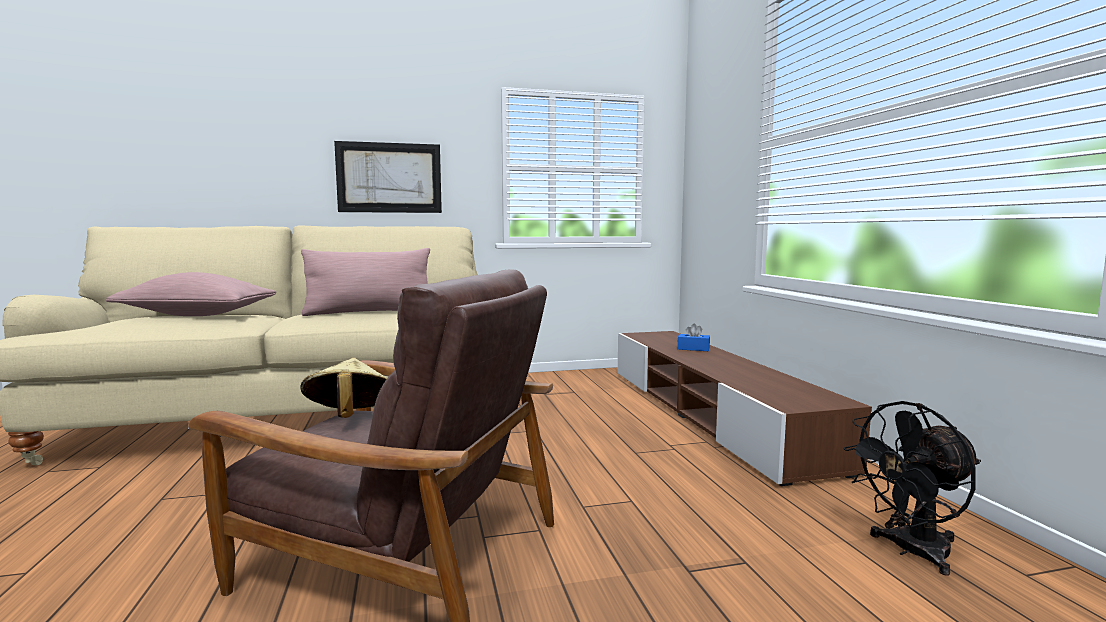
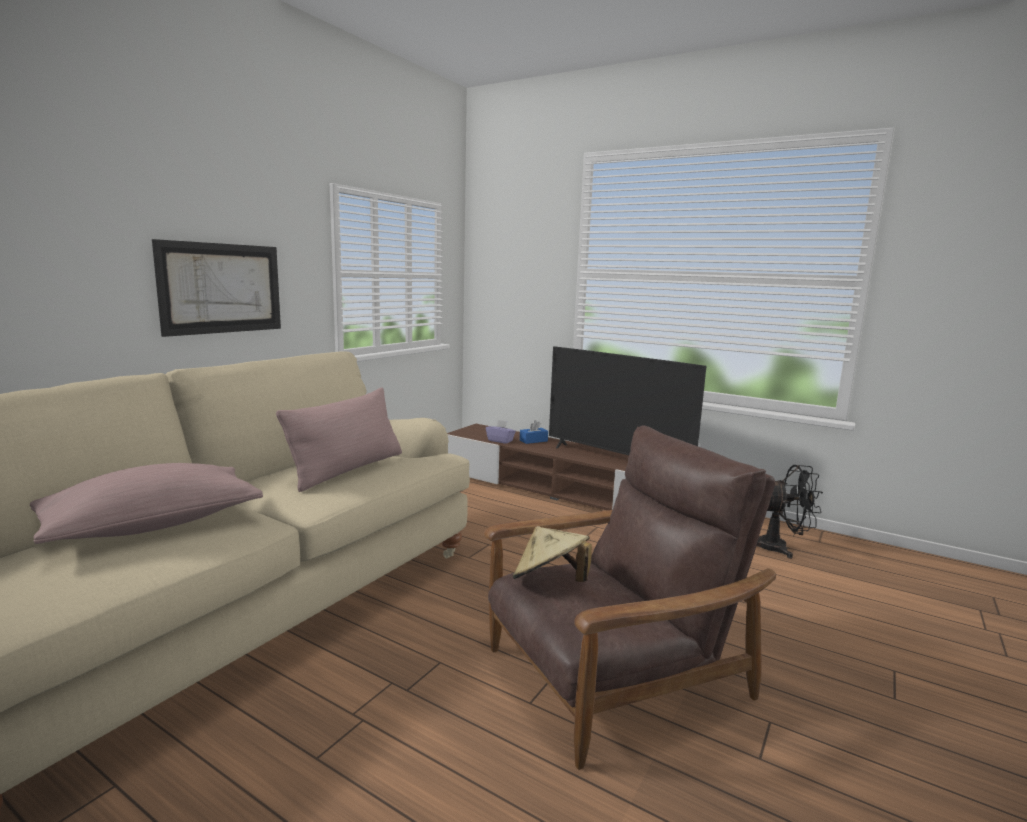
camera: 45 degrees left, 5 degrees up
black fan [843,401,981,576] -> black fan turned 105 degrees counterclockwise [757,465,823,559]
none -> purple tissue box [486,420,516,444]
none -> television [549,346,706,455]

